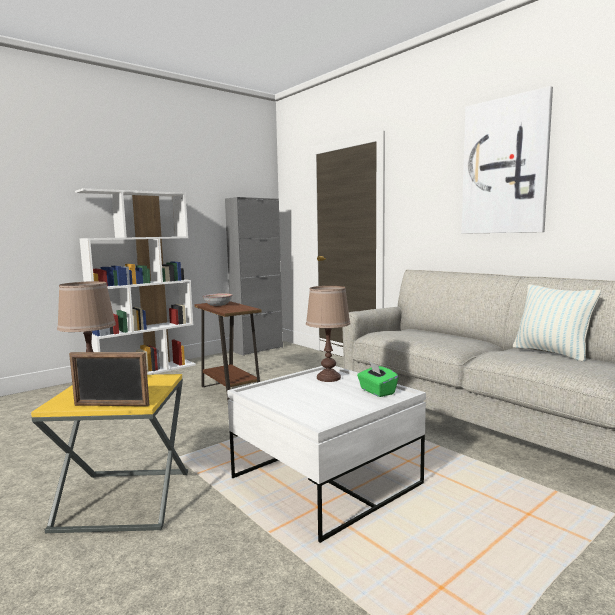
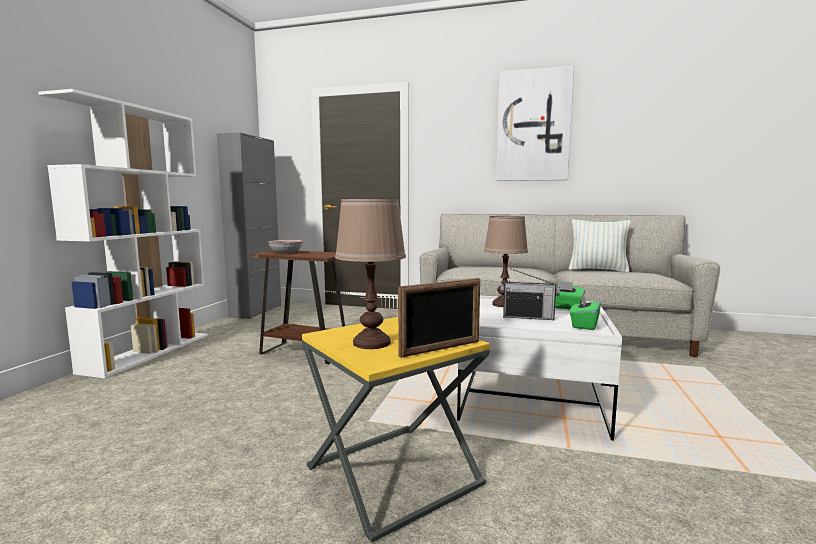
camera: 35 degrees left, 0 degrees up
none -> radio [500,268,560,320]
none -> green tissue box [570,293,601,330]

